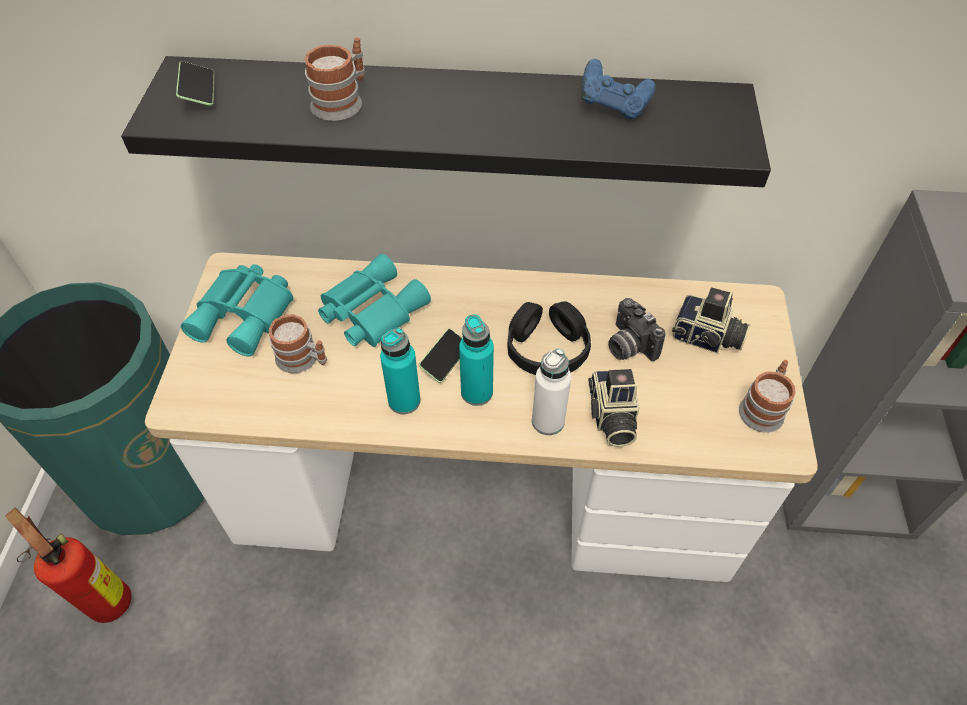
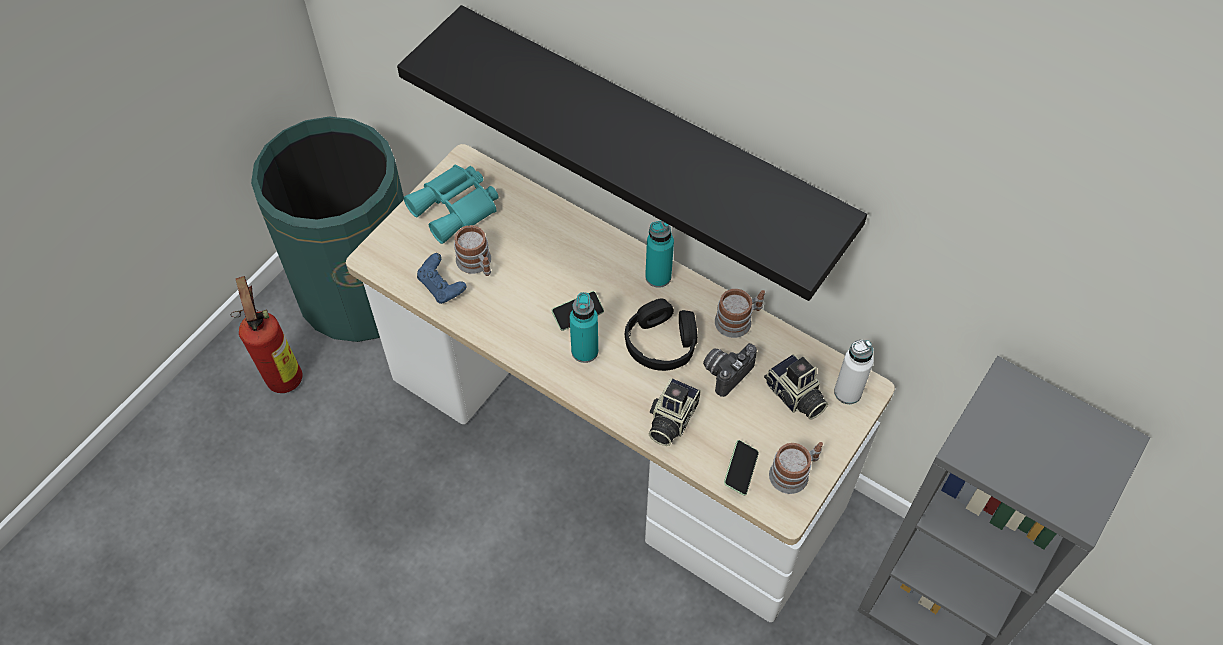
camera: 30 degrees right, 5 degrees up
phone [176,61,215,106] -> phone moved to [724,440,759,495]
mug [305,37,365,121] -> mug moved to [715,289,765,338]
turquoise binoculars [318,254,431,347] -> none
turquoise bottle [380,327,420,414] -> turquoise bottle moved to [645,221,674,288]
white bottle [532,349,571,435] -> white bottle moved to [834,340,874,404]
blue game controller [582,59,655,119] -> blue game controller moved to [417,253,466,304]
camera [608,298,665,361] -> camera turned 45 degrees clockwise [703,343,757,397]

